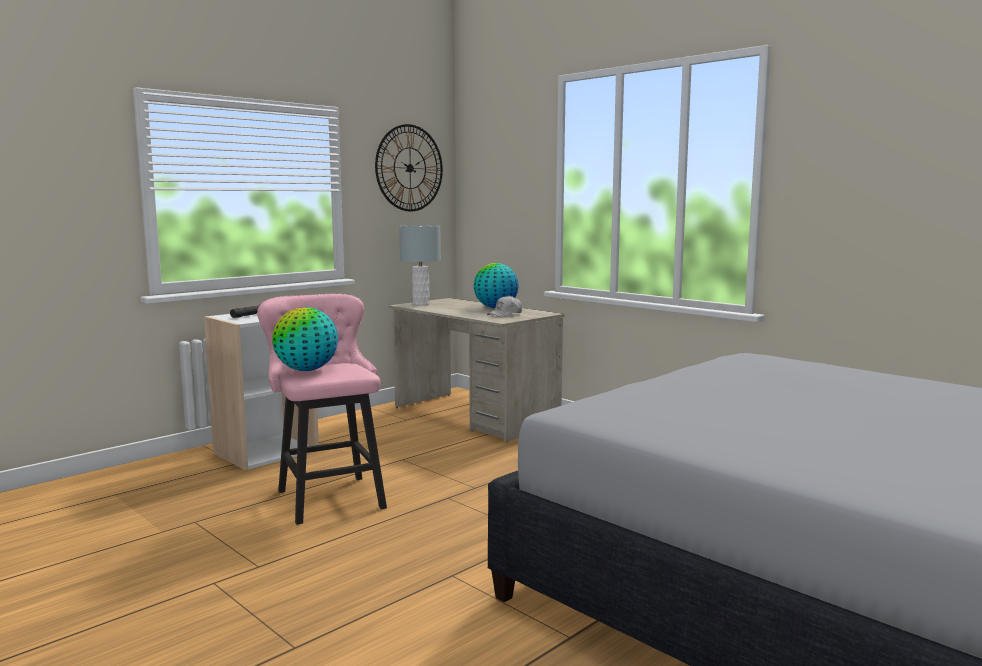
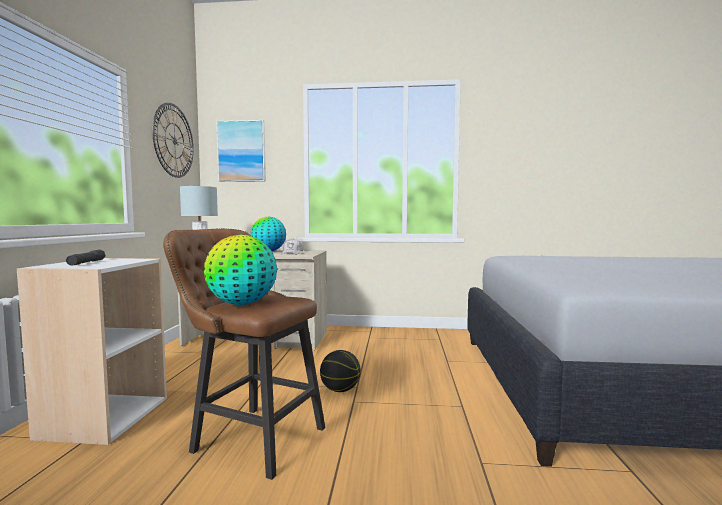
camera: 40 degrees left, 5 degrees down
pink stool [257,293,387,525] -> brown stool [163,228,325,480]
none -> picture [216,120,266,182]
none -> basketball [320,350,361,392]

